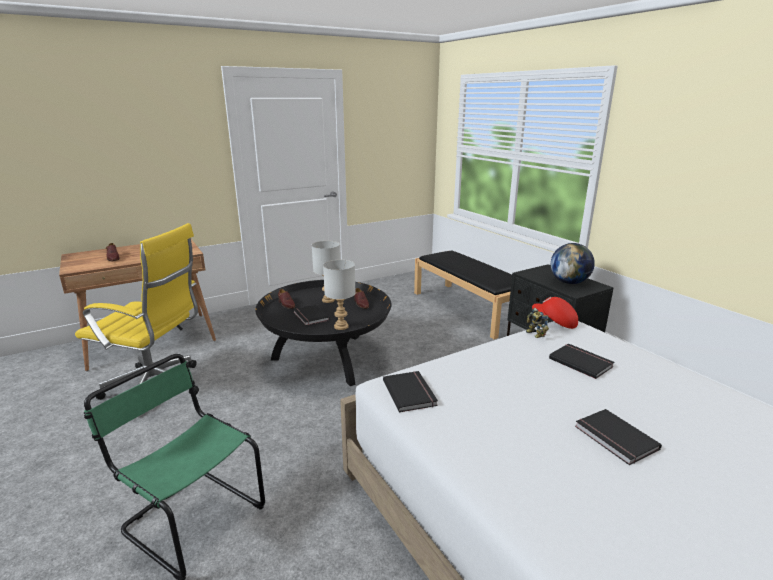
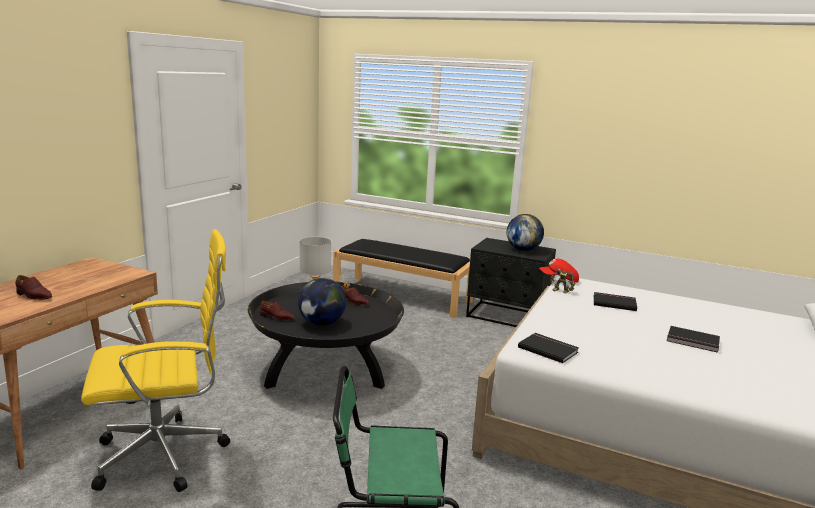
camera: 35 degrees left, 5 degrees down
black book [293,305,329,326] -> globe [298,278,346,326]
grey table lamp [323,260,356,330] -> none

